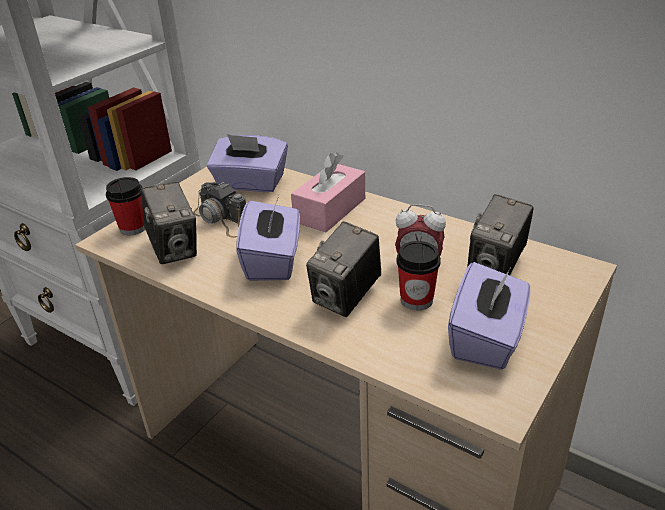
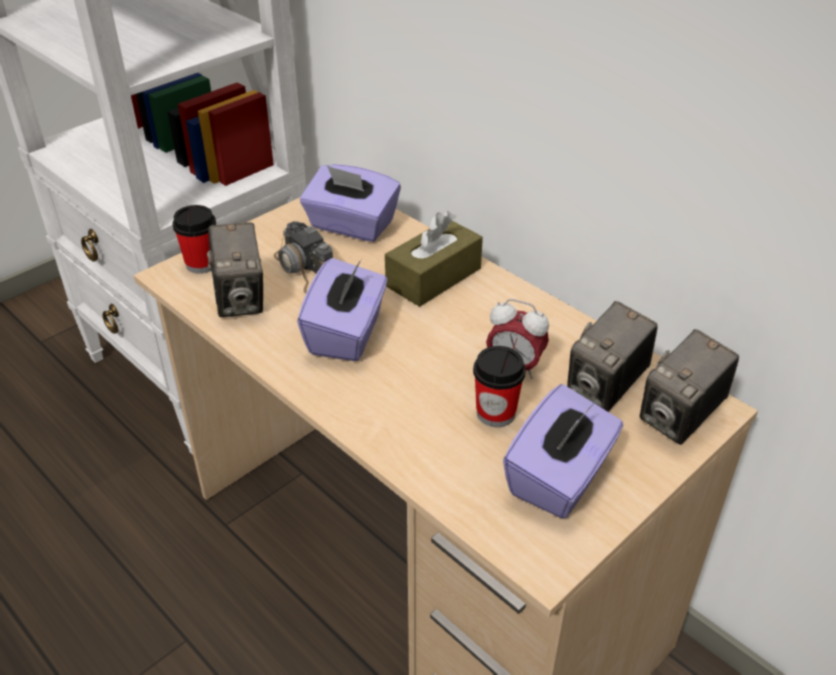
camera: 10 degrees right, 5 degrees up
pink tissue box [291,153,365,232] -> brown tissue box [385,211,483,307]
camera [306,221,381,317] -> camera moved to [640,329,739,445]

